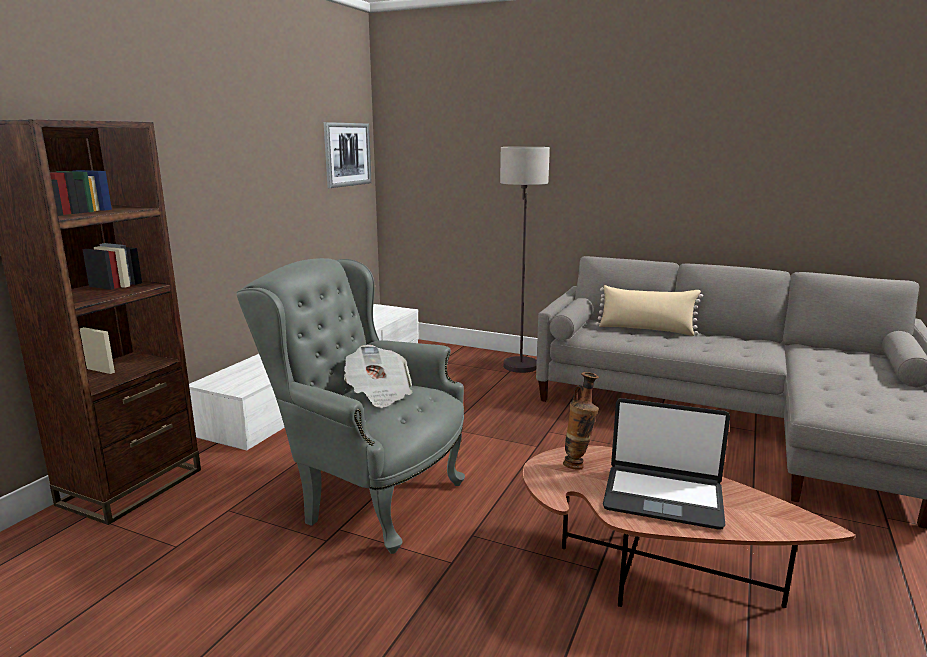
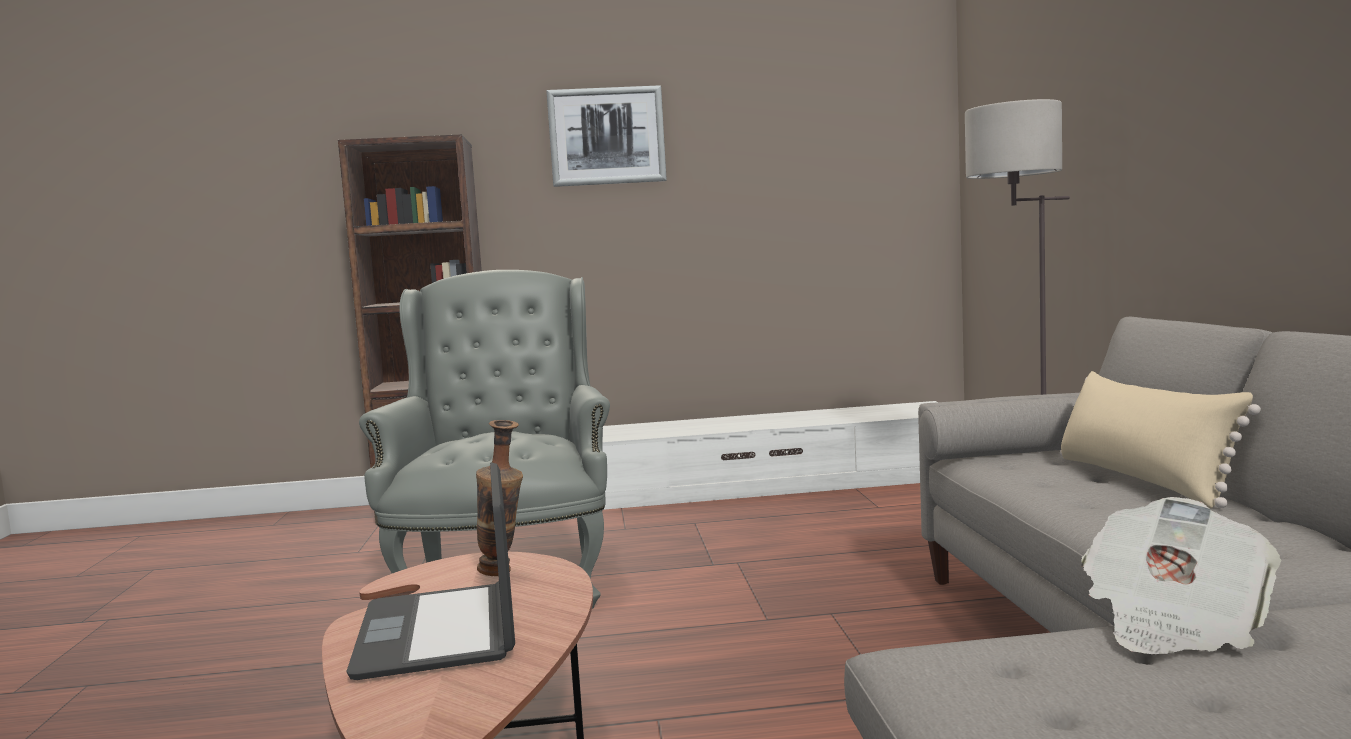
camera: 60 degrees right, 10 degrees down
picture [324,122,372,188] -> picture moved to [546,85,667,187]
newspaper [344,345,413,408] -> newspaper moved to [1081,497,1282,654]

